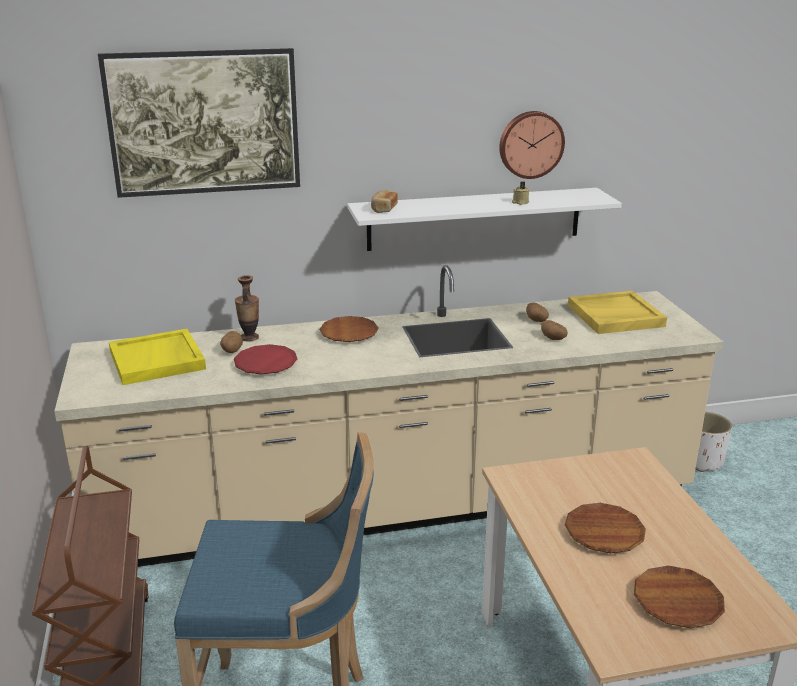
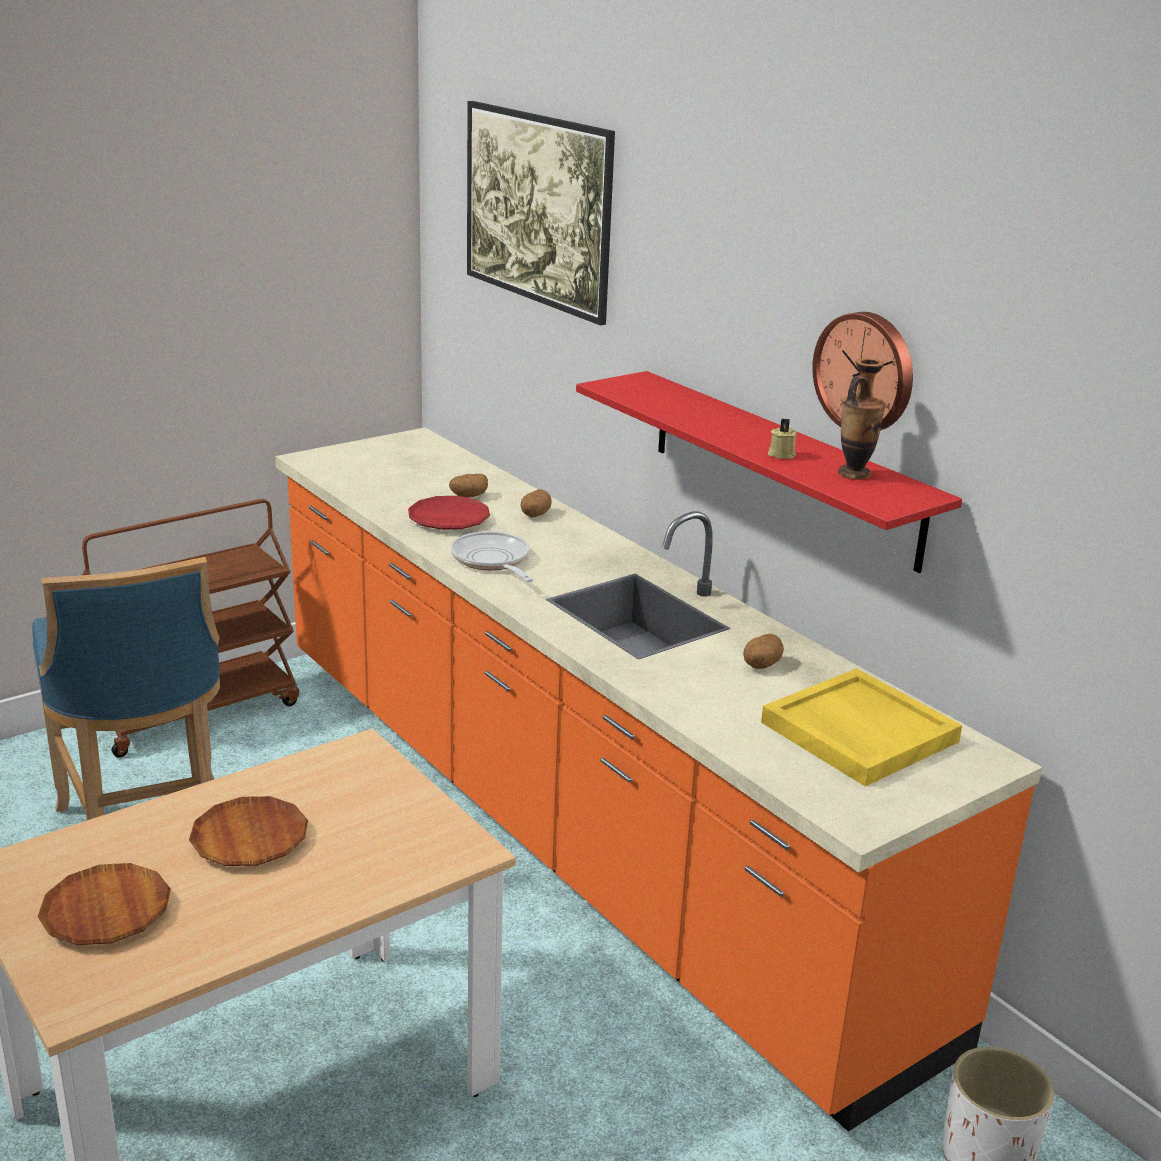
camera: 65 degrees right, 0 degrees up
beige counter [54,265,724,567] -> orange counter [275,428,1042,1132]
yellow tray [109,329,206,385] -> none
vase [235,275,259,342] -> vase moved to [838,359,886,480]
brown plate [319,316,379,342] -> none
white shelf [347,188,622,251] -> red shelf [576,371,962,573]
bread [371,190,398,213] -> none
potato [541,320,568,340] -> potato moved to [520,489,552,518]
none -> frying pan [451,531,533,582]

